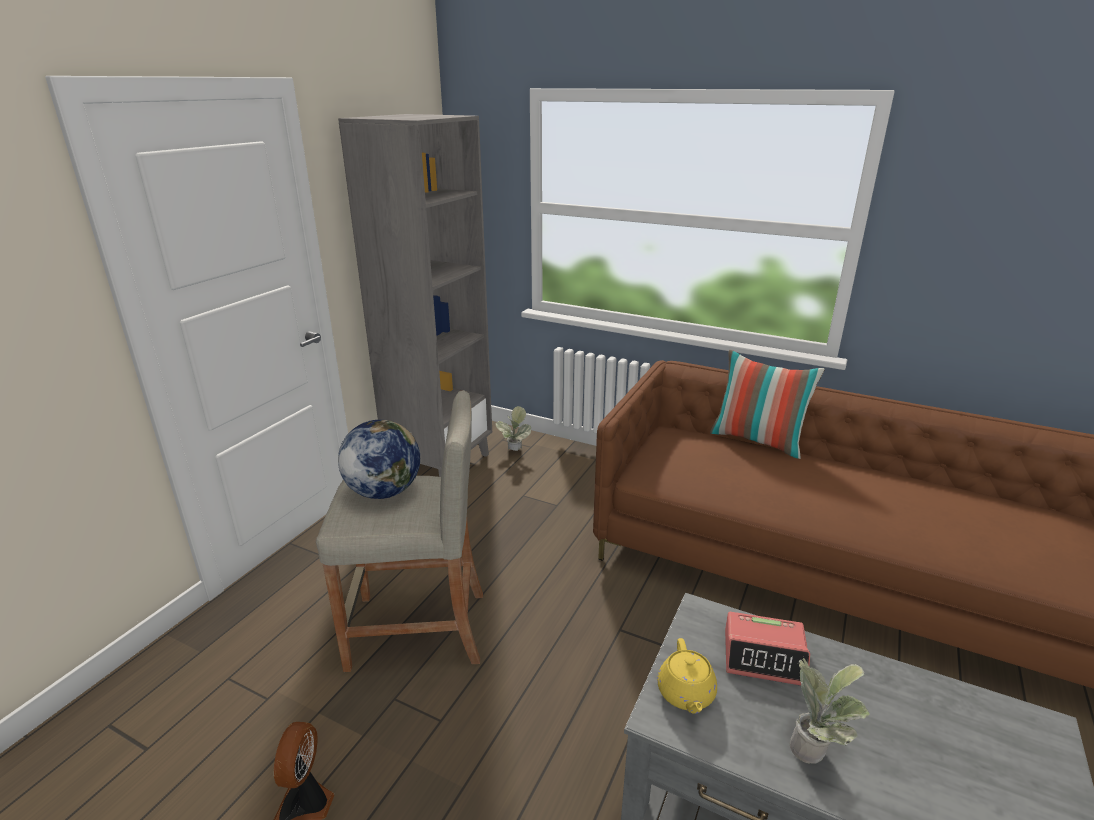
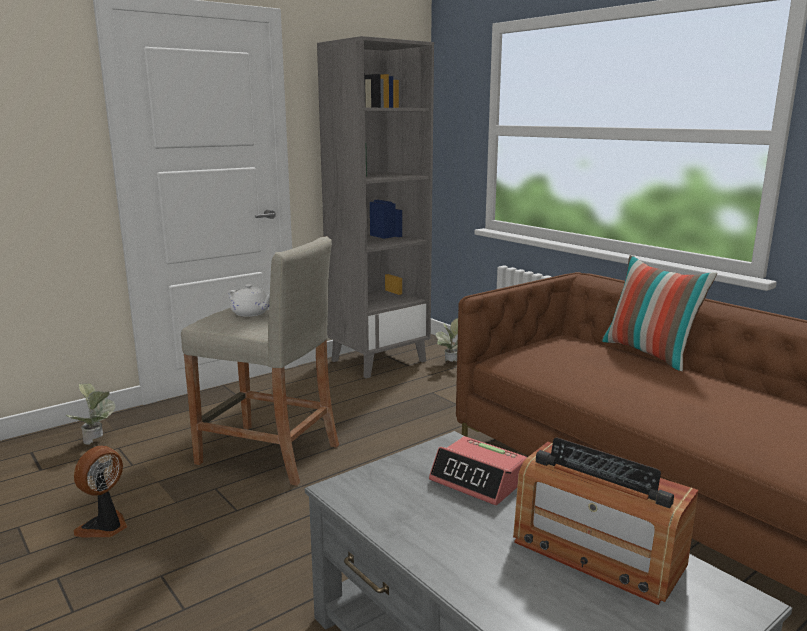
camera: 25 degrees right, 10 degrees down
globe [338,420,420,499] -> white teapot [228,284,270,317]
yellow teapot [657,638,717,714] -> none
potted plant [790,655,869,764] -> potted plant moved to [65,383,116,445]
none -> radio [513,437,698,605]

